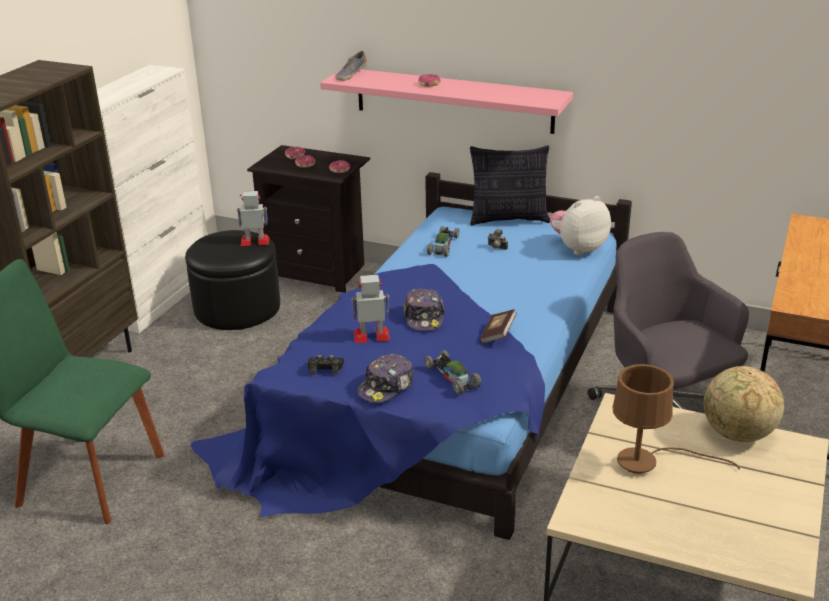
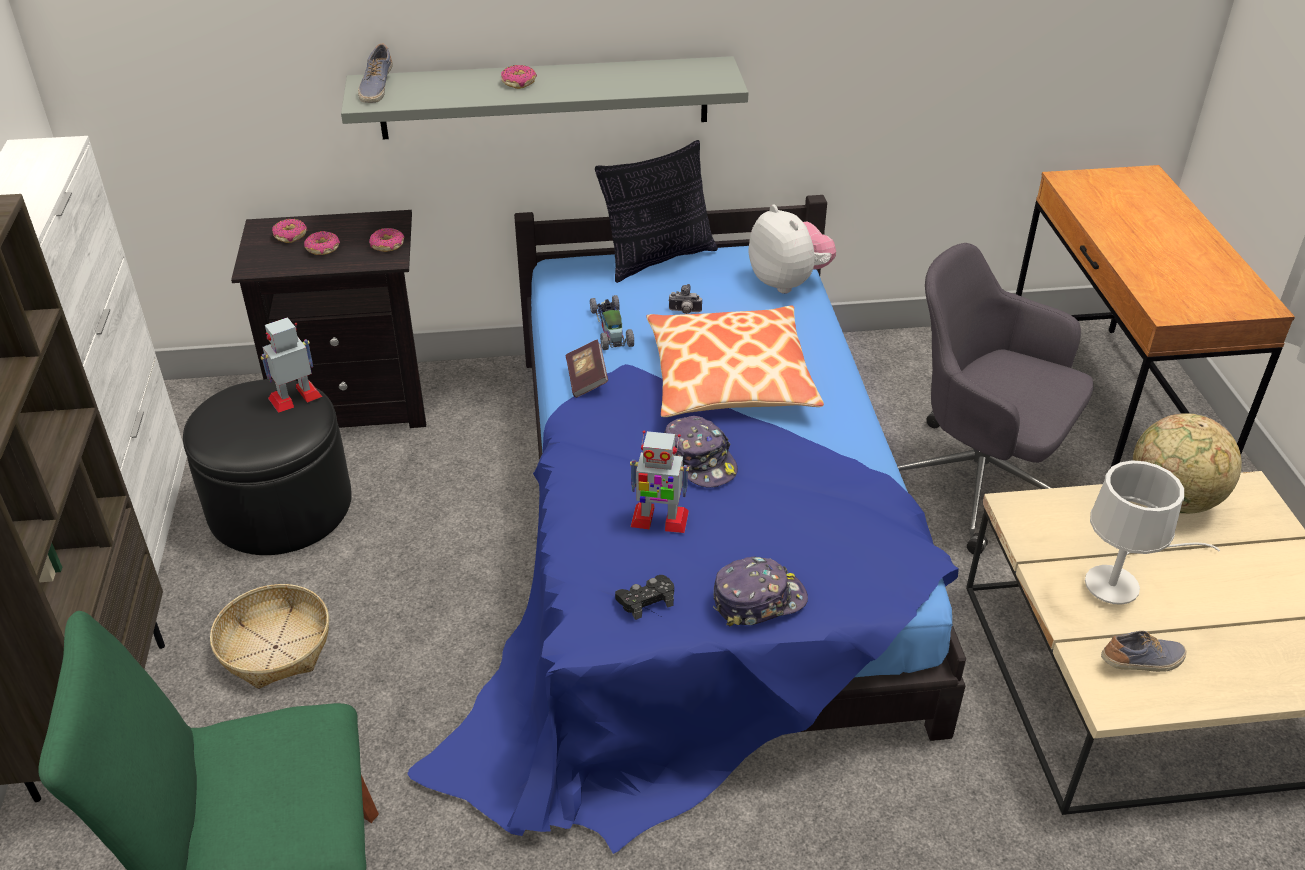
camera: 30 degrees left, 10 degrees up
pink shelf [320,69,573,134] -> grey shelf [341,56,749,139]
toy robot [352,275,390,343] -> toy robot turned 135 degrees counterclockwise [630,431,689,533]
cap [357,354,414,403] -> cap turned 120 degrees counterclockwise [713,556,808,626]
toy car [424,350,482,395] -> none
book [480,309,517,343] -> book moved to [566,339,608,398]
plush toy [550,196,611,255] -> plush toy turned 120 degrees clockwise [749,204,836,294]
brown table lamp [613,364,740,474] -> white table lamp [1085,460,1220,605]
none -> basket [210,584,329,689]
none -> pillow [646,305,824,417]
none -> shoe [1101,631,1186,672]

